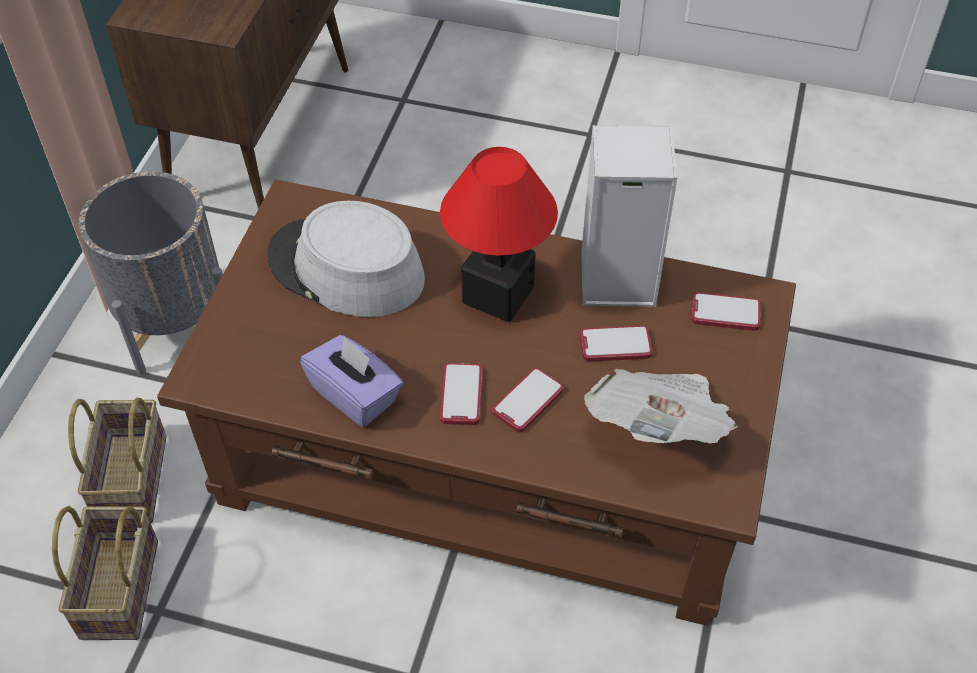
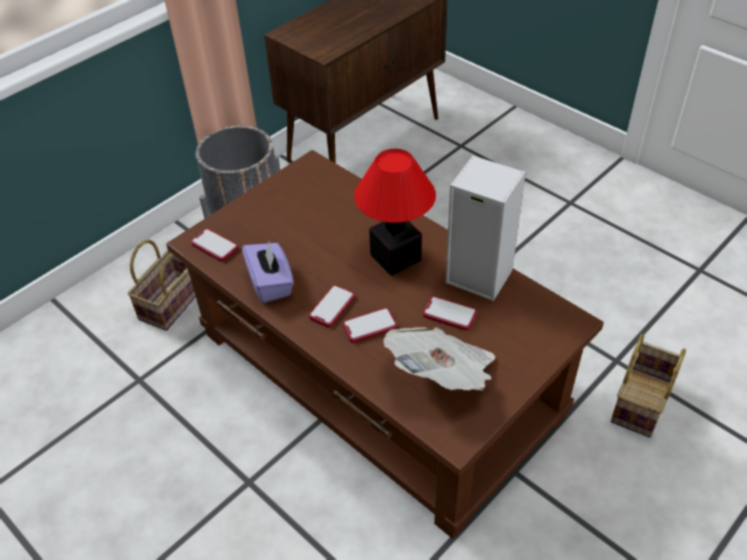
camera: 30 degrees right, 5 degrees down
basket [52,506,158,640] -> basket moved to [611,334,686,437]
grey hat [268,201,425,317] -> none
phone [691,292,761,331] -> phone moved to [191,229,238,262]

